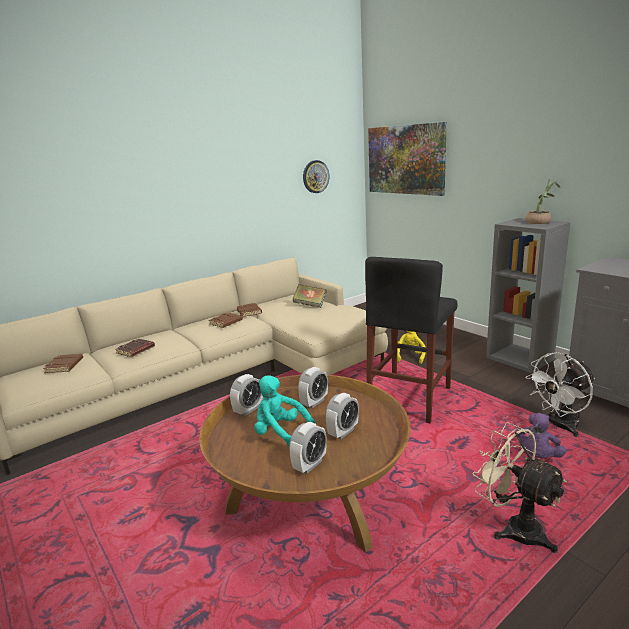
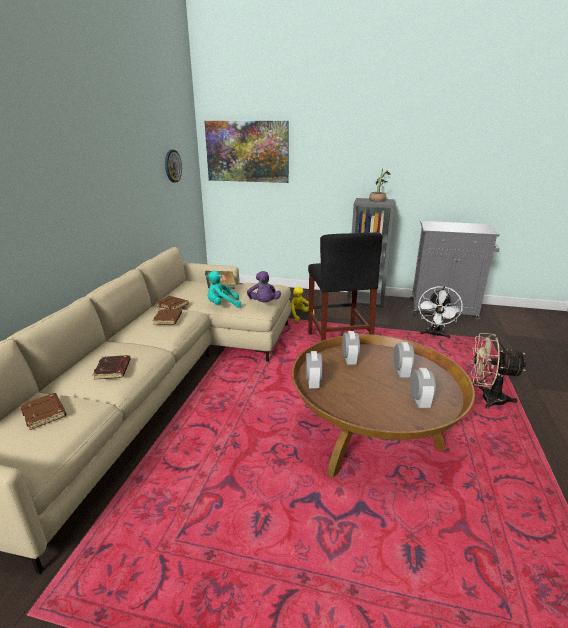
camera: 40 degrees left, 5 degrees up
turquoise plush toy [254,375,316,446] -> turquoise plush toy moved to [206,271,241,308]
purple plush toy [515,413,566,458] -> purple plush toy moved to [247,271,281,302]

